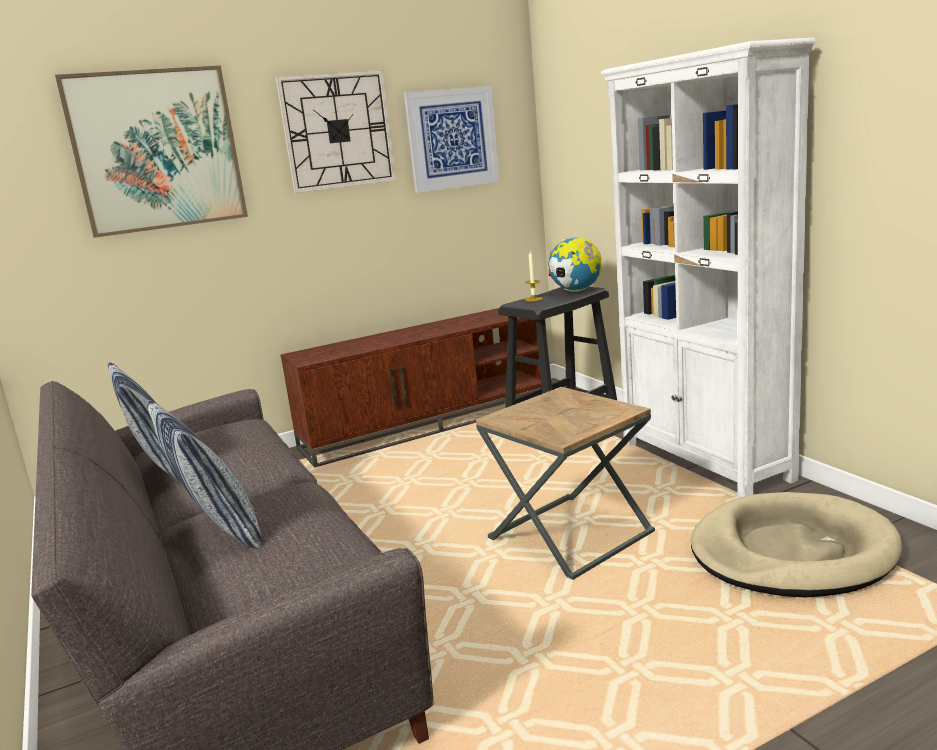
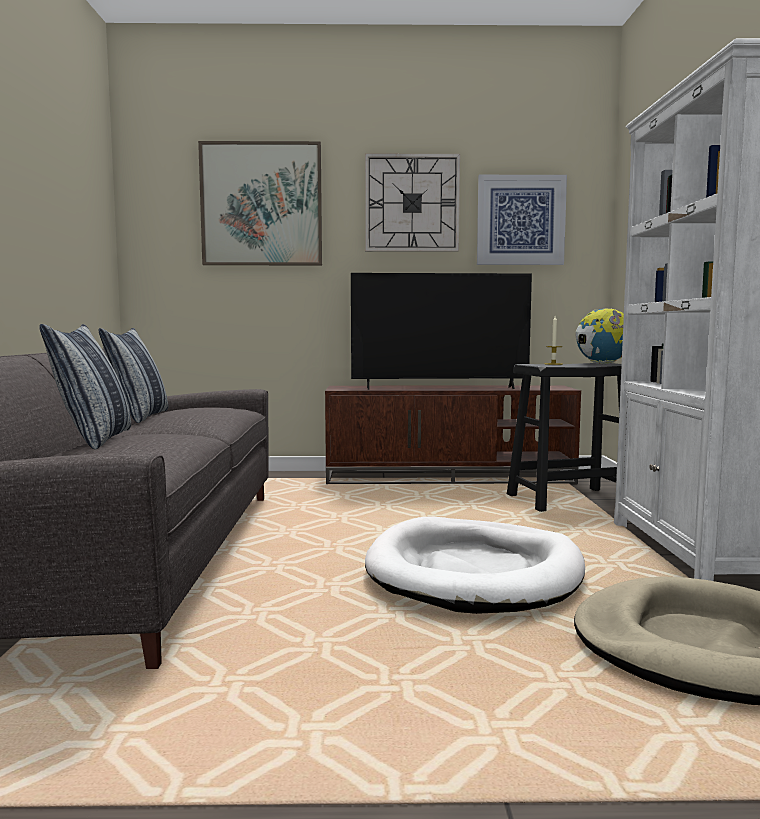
camera: 25 degrees right, 10 degrees down
brown side table [476,387,655,580] -> white dog bed [365,516,585,614]
none -> television [351,273,532,390]

